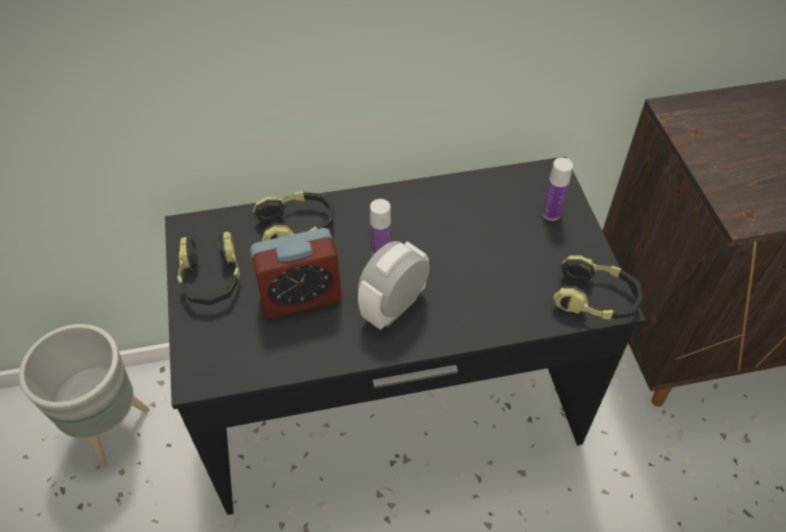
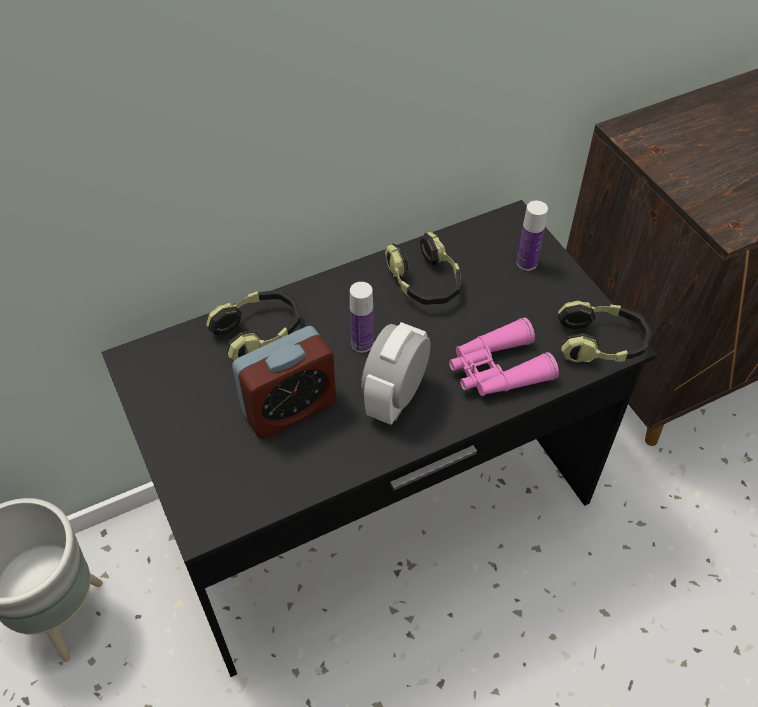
camera: 15 degrees left, 0 degrees up
headphones [177,232,240,305] -> headphones moved to [385,232,461,305]
none -> pink binoculars [449,317,559,396]

